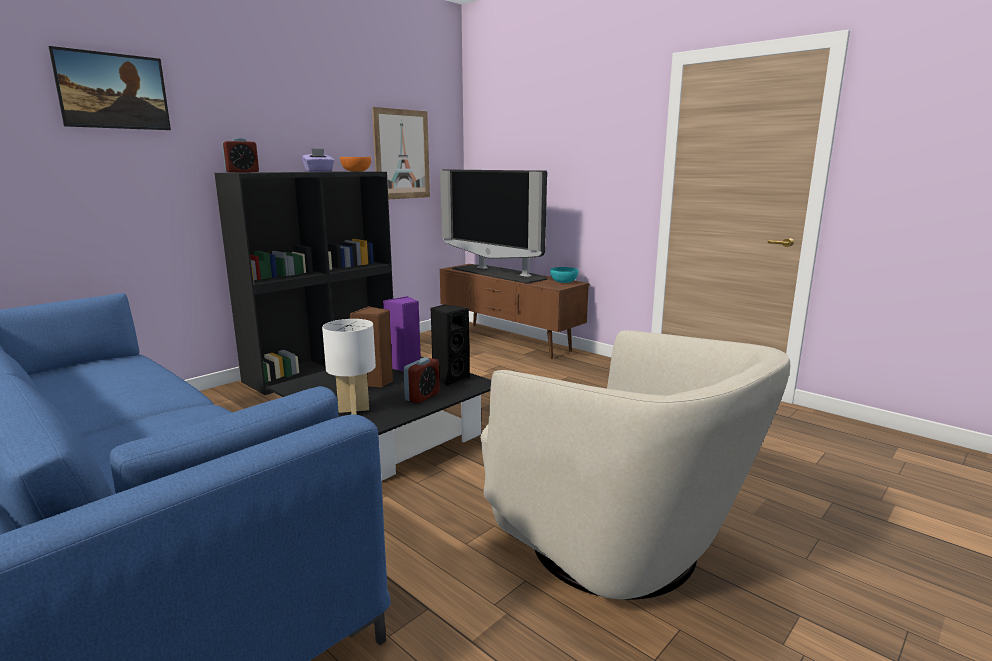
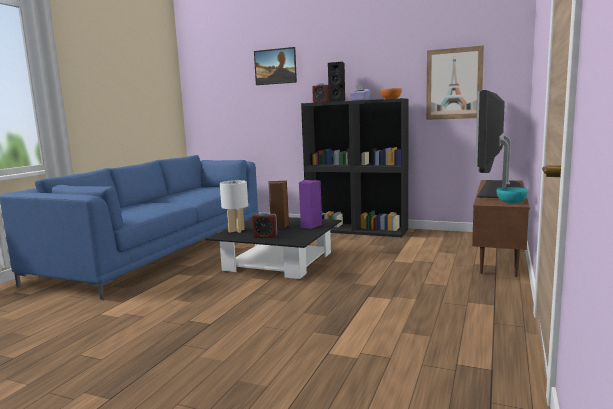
camera: 70 degrees right, 5 degrees down
black speaker [431,304,469,386] -> black speaker moved to [328,62,345,102]
beige armchair [480,330,790,600] -> none

